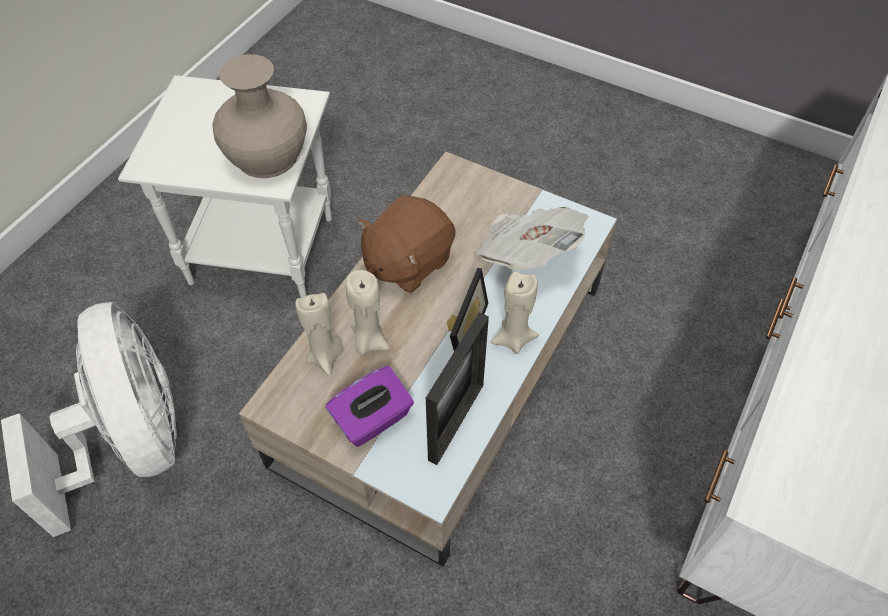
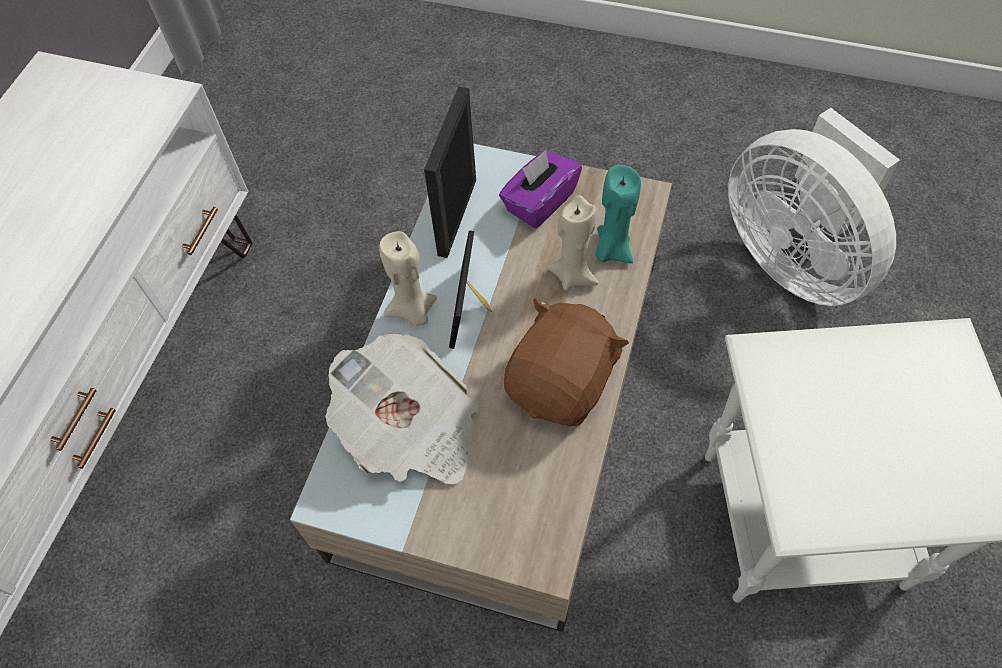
camera: 170 degrees right, 5 degrees up
beige vase [213,54,307,178] -> none
beige candle [295,293,343,376] -> turquoise candle [596,165,641,263]

